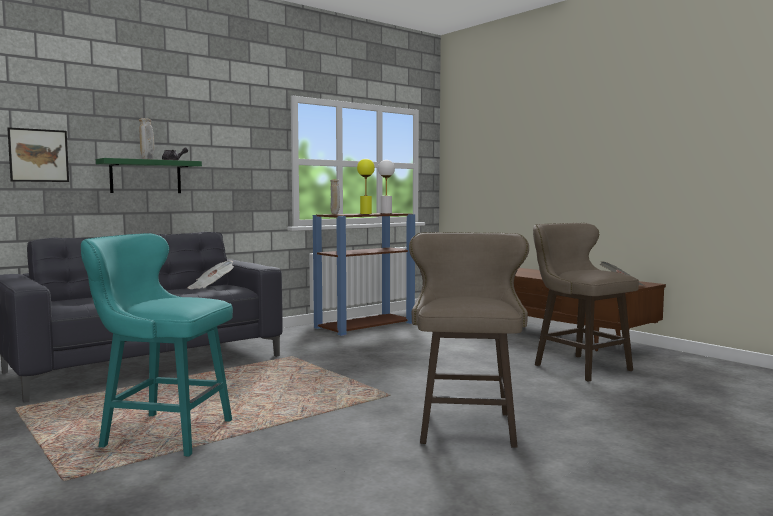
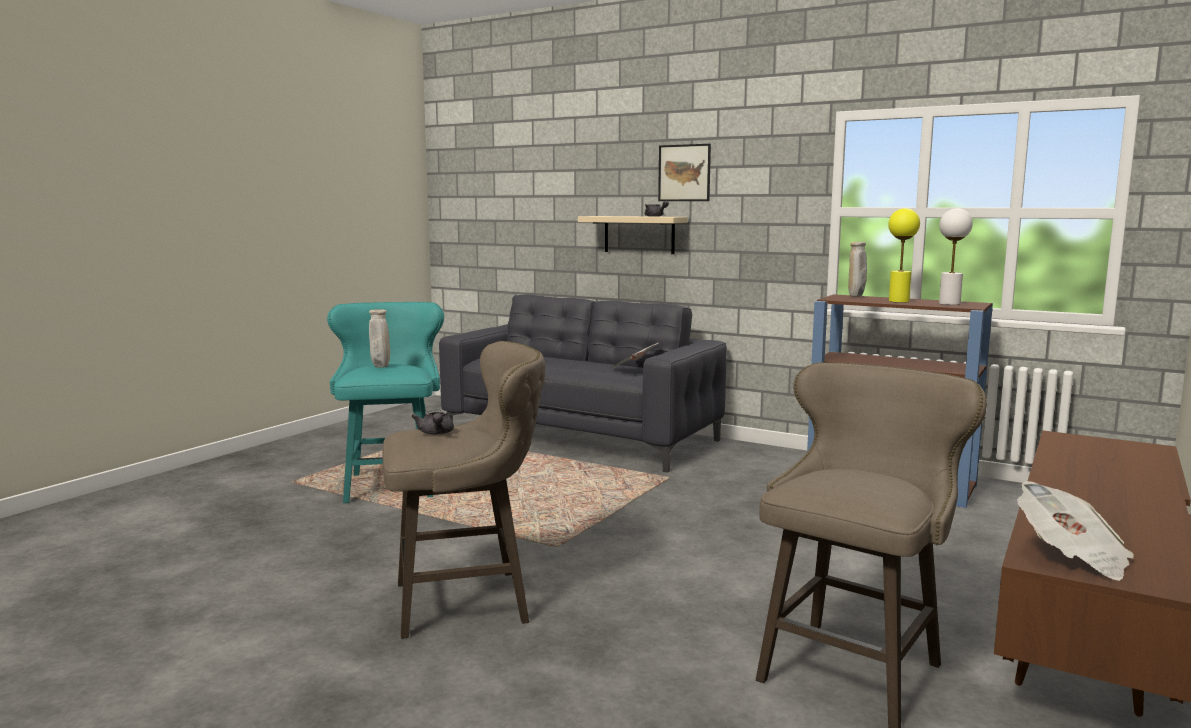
camera: 70 degrees right, 5 degrees up
picture [7,127,69,182] -> picture moved to [658,144,711,201]
green shelf [96,158,202,193] -> beige shelf [578,216,688,254]
beige vase [139,118,154,159] -> beige vase moved to [369,309,390,368]
none -> grey teapot [412,410,454,435]

